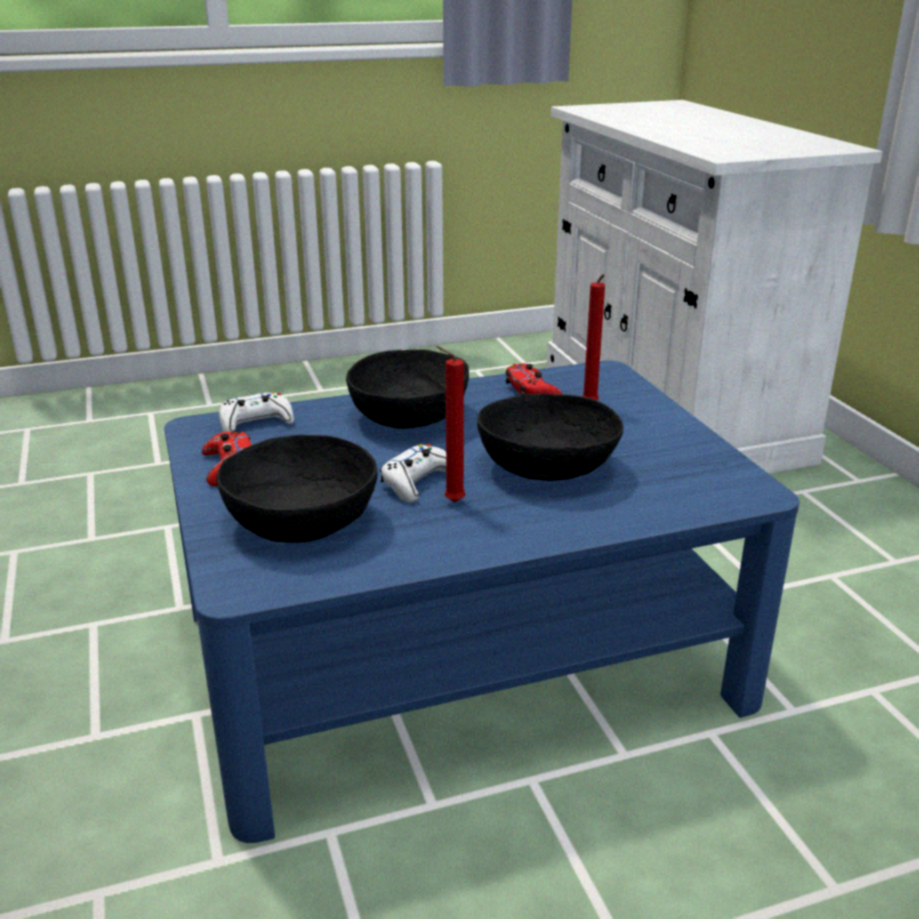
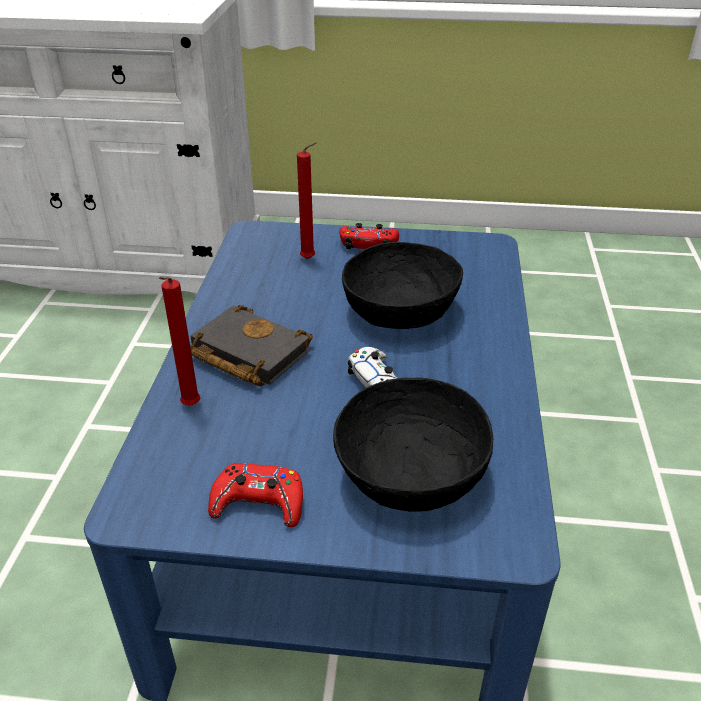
camera: 65 degrees left, 10 degrees up
white game controller [219,392,294,432] -> none
black bowl [346,349,469,429] -> black book [190,305,313,386]
red candle [436,346,465,502] -> red candle moved to [159,277,201,405]
red game controller [506,363,562,395] -> red game controller moved to [339,223,399,249]

